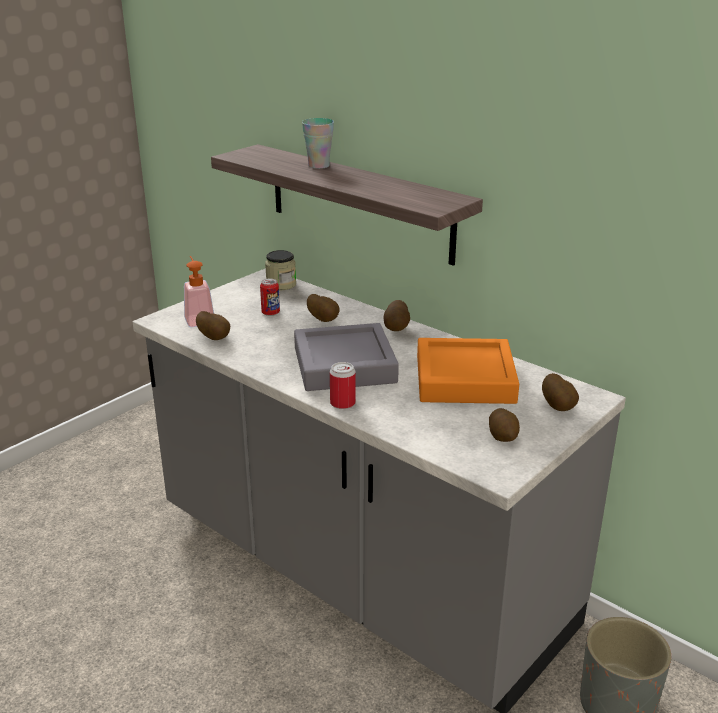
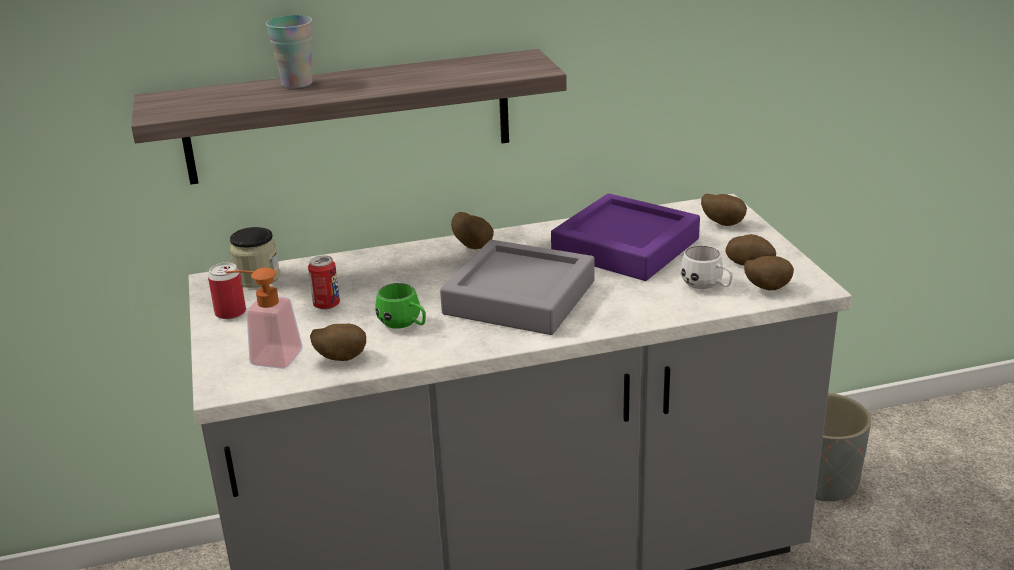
camera: 55 degrees left, 0 degrees up
potato [307,294,340,322] -> potato moved to [744,256,794,290]
can [330,362,356,409] -> can moved to [208,262,246,319]
orange tray [417,338,519,404] -> purple tray [551,193,700,281]
none -> green mug [375,283,426,329]
none -> white mug [680,246,733,289]

